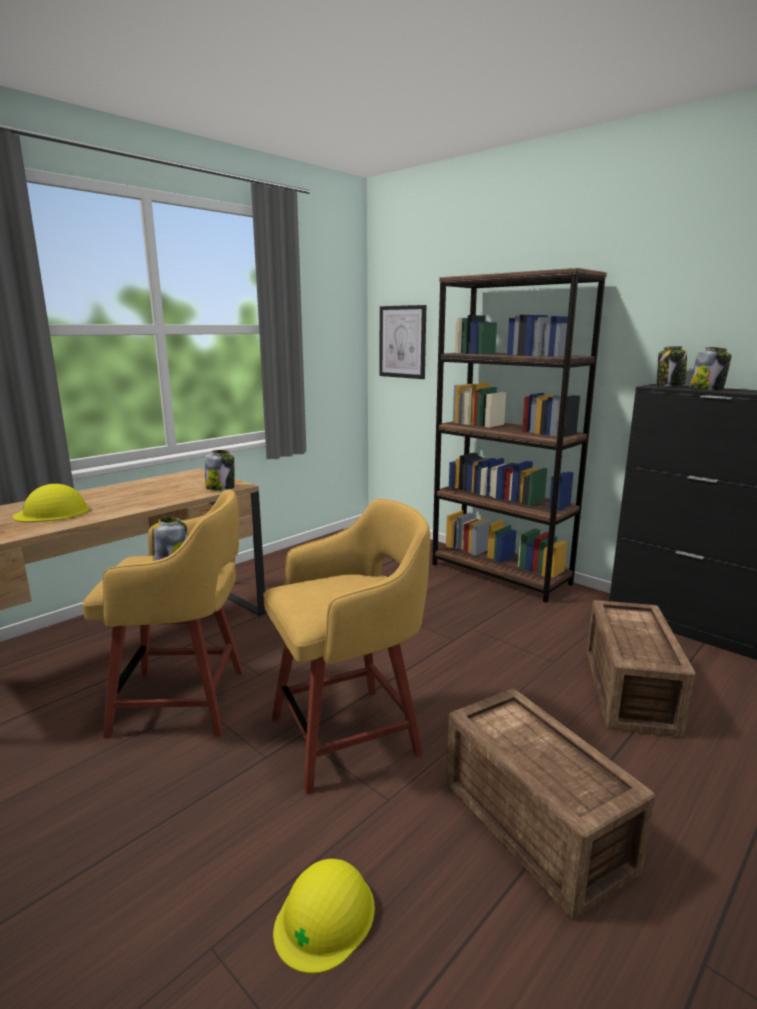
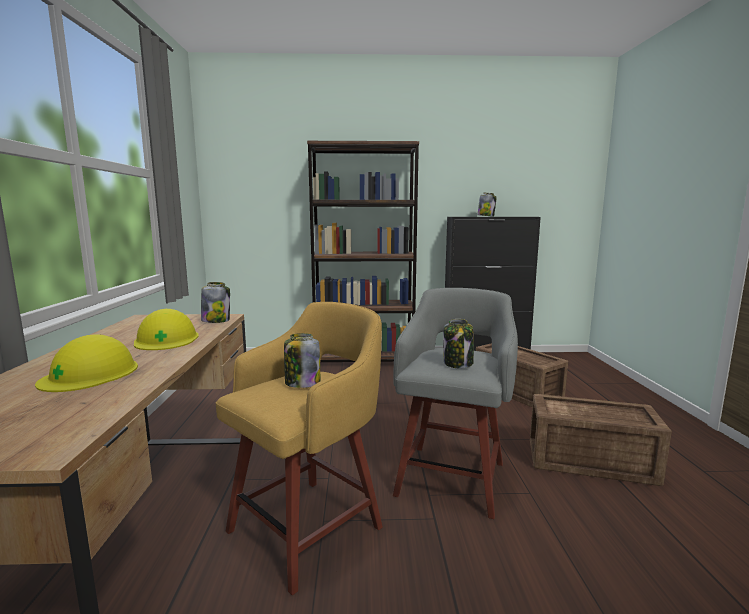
camera: 45 degrees left, 5 degrees down
yellow stool [263,499,430,794] -> grey stool [393,288,518,519]
yellow hard hat [273,859,375,974] -> yellow hard hat moved to [134,309,199,350]
picture [380,305,426,379] -> none
jar [657,346,687,387] -> jar moved to [443,319,474,368]

